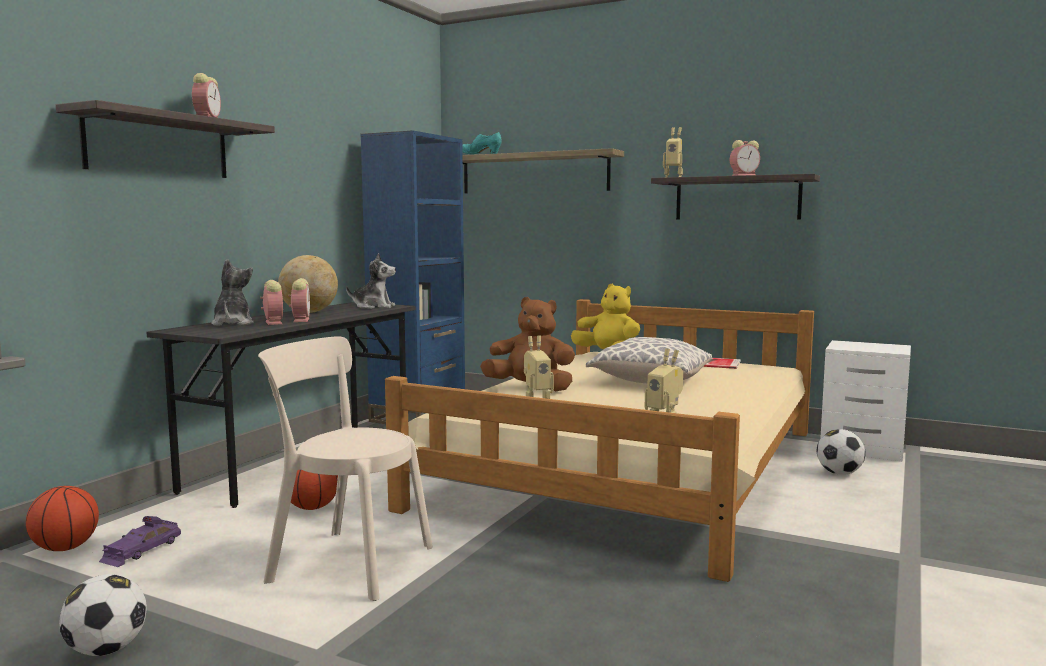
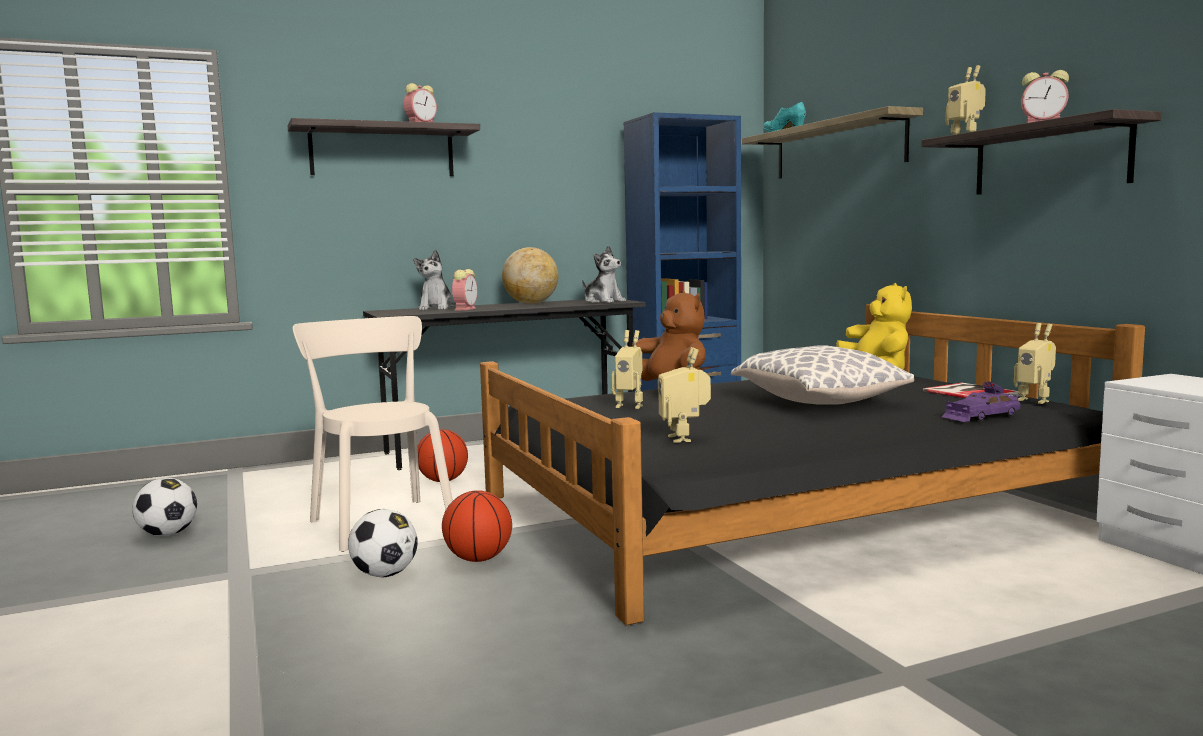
camera: 40 degrees right, 0 degrees up
basketball [26,486,99,551] -> basketball moved to [442,490,512,562]
purple toy car [99,516,181,567] -> purple toy car moved to [942,381,1021,422]
plush toy [211,259,254,326] -> plush toy turned 150 degrees clockwise [414,250,455,310]
alarm clock [288,278,310,322] -> none
beige bed [385,299,814,582] -> black bed [480,304,1145,626]
football [817,429,865,475] -> football moved to [348,509,418,577]
none -> toy robot [1014,323,1056,404]

